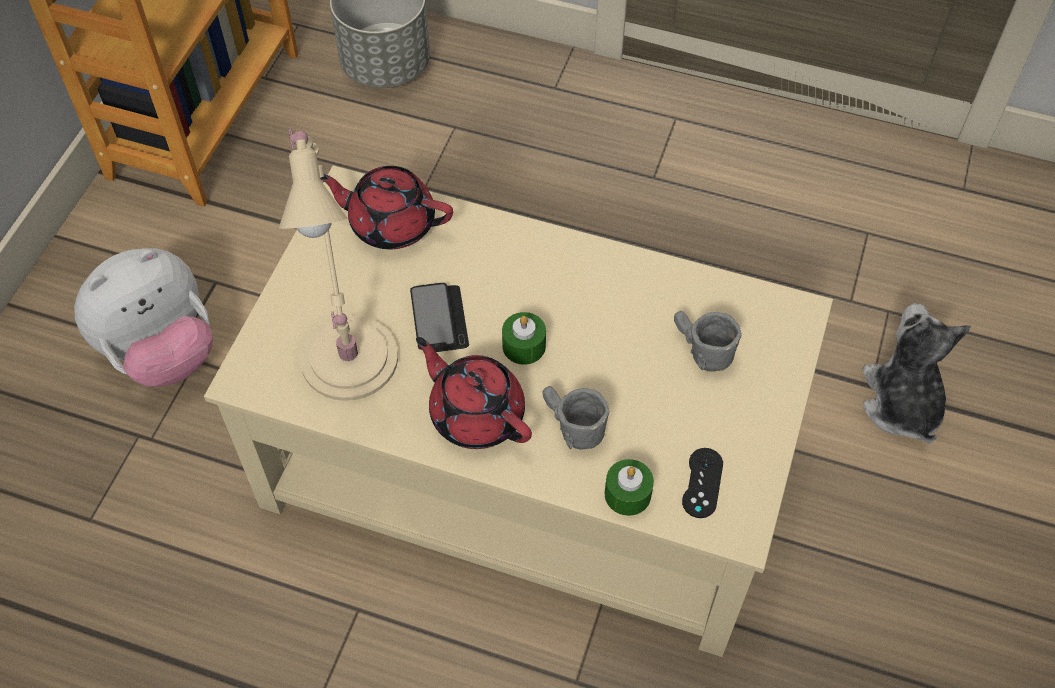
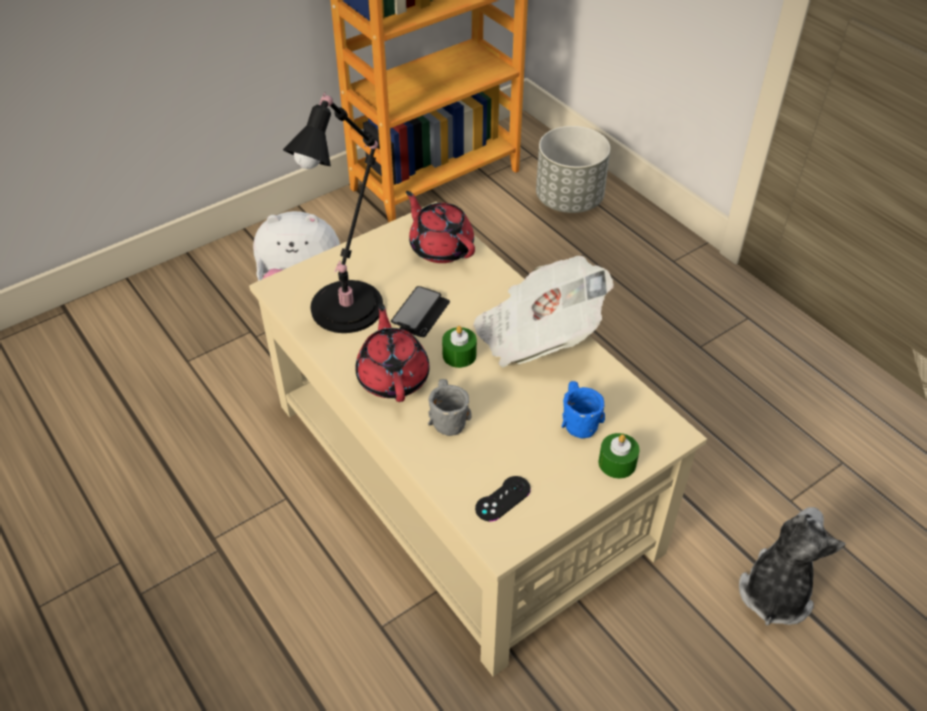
camera: 35 degrees right, 10 degrees down
beige table lamp [279,128,398,401] -> black table lamp [283,92,383,333]
green candle [605,459,654,516] -> green candle moved to [599,433,639,479]
grey mug [674,311,742,372] -> blue mug [562,381,605,438]
none -> newspaper [473,256,614,368]

